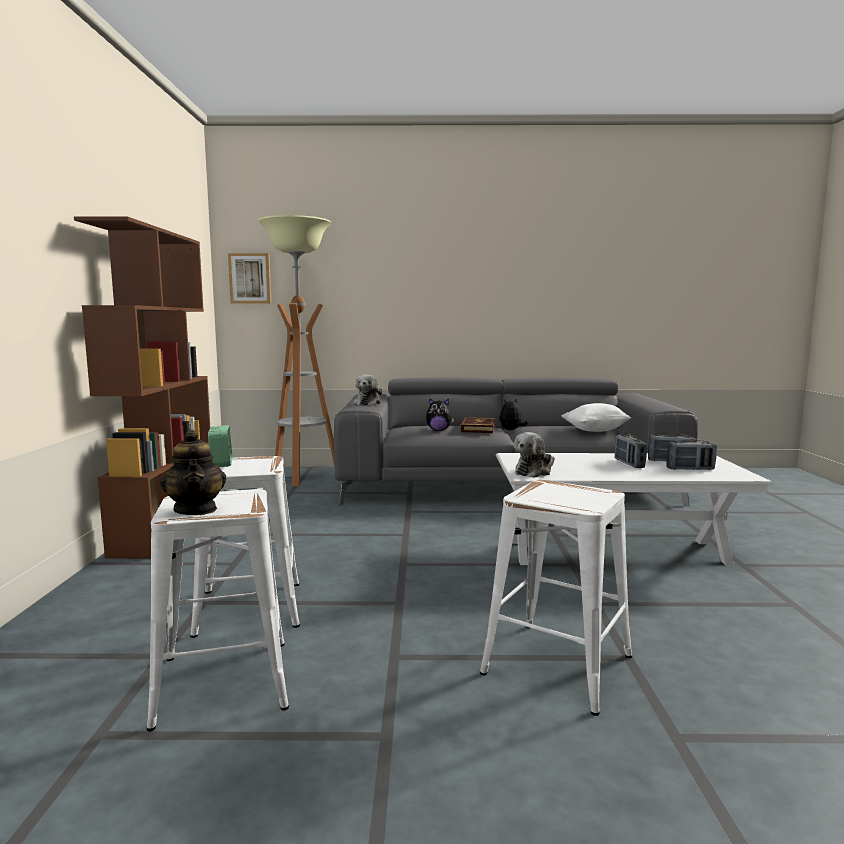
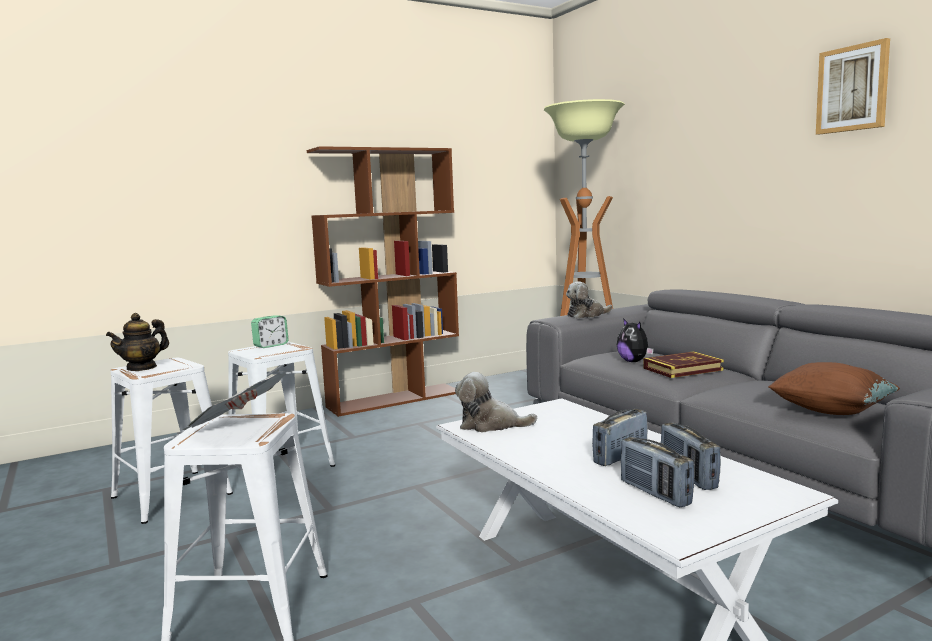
camera: 60 degrees right, 0 degrees up
picture [228,253,271,304] -> picture moved to [816,38,890,135]
plush toy [499,398,528,430] -> none
white pillow [561,403,631,432] -> brown pillow [768,362,900,415]
none -> newspaper [183,373,286,430]

